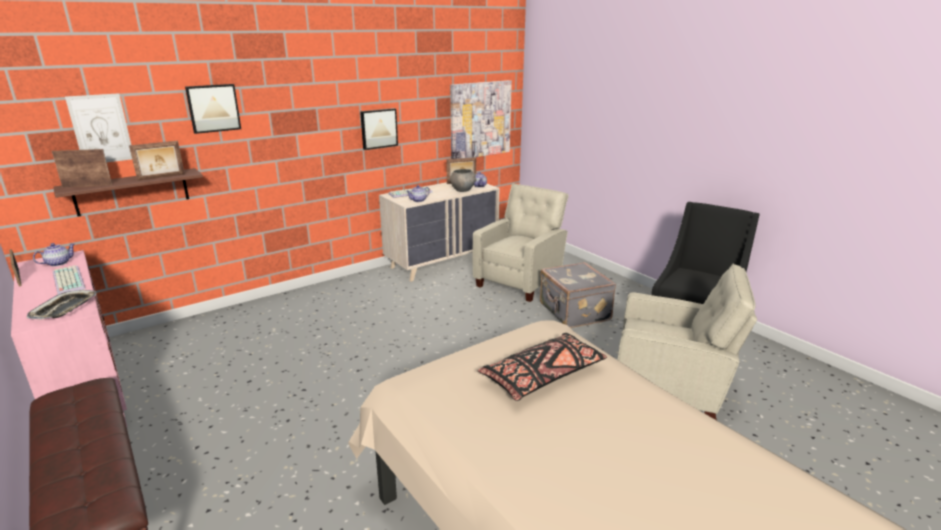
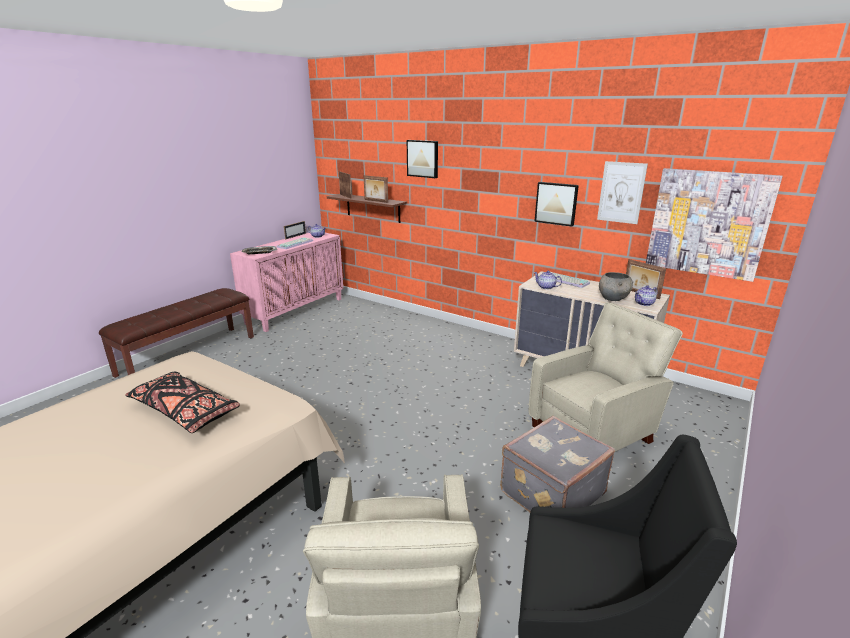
camera: 70 degrees right, 0 degrees up
picture [65,93,132,162] -> picture moved to [597,161,648,224]
beige armchair [473,184,569,302] -> beige armchair turned 45 degrees counterclockwise [528,302,683,452]

